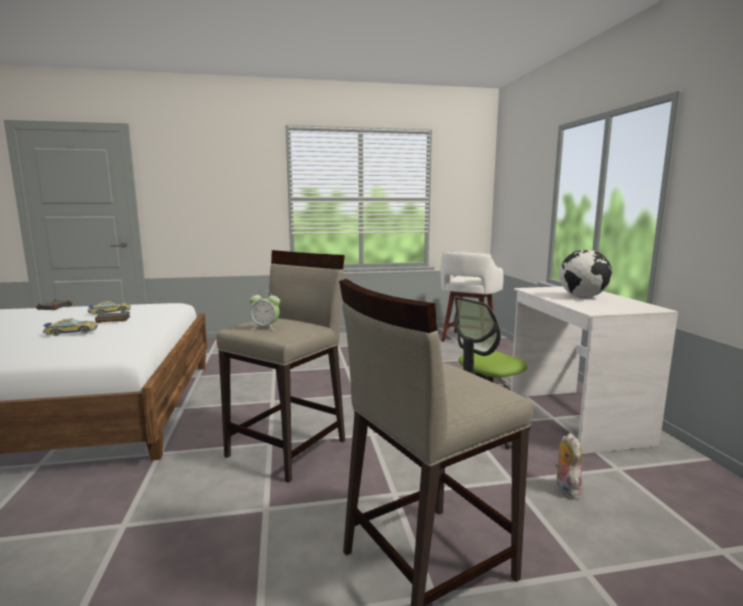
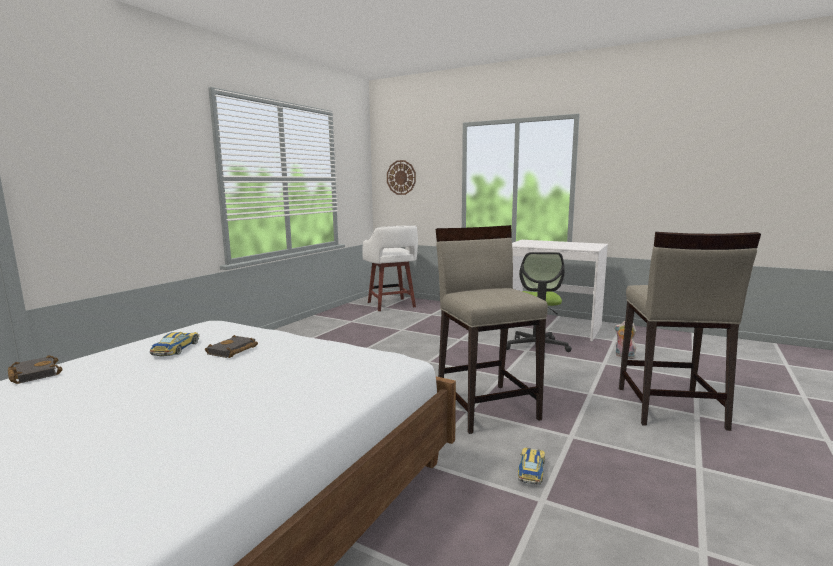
camera: 50 degrees left, 0 degrees up
toy car [43,319,98,336] -> toy car moved to [518,448,545,484]
alarm clock [249,290,280,330] -> none
globe [559,249,612,298] -> none
none -> wall clock [387,160,416,195]

